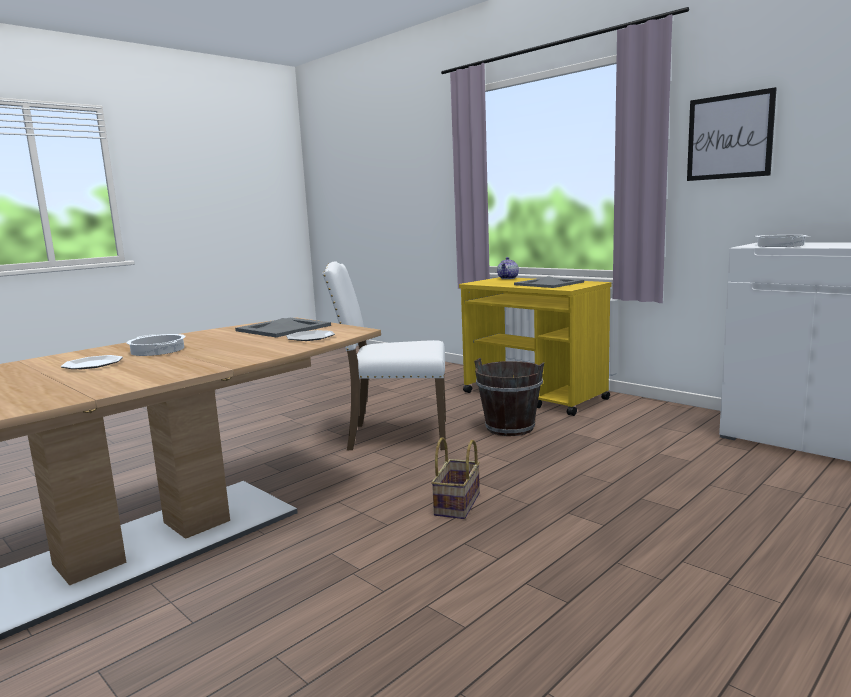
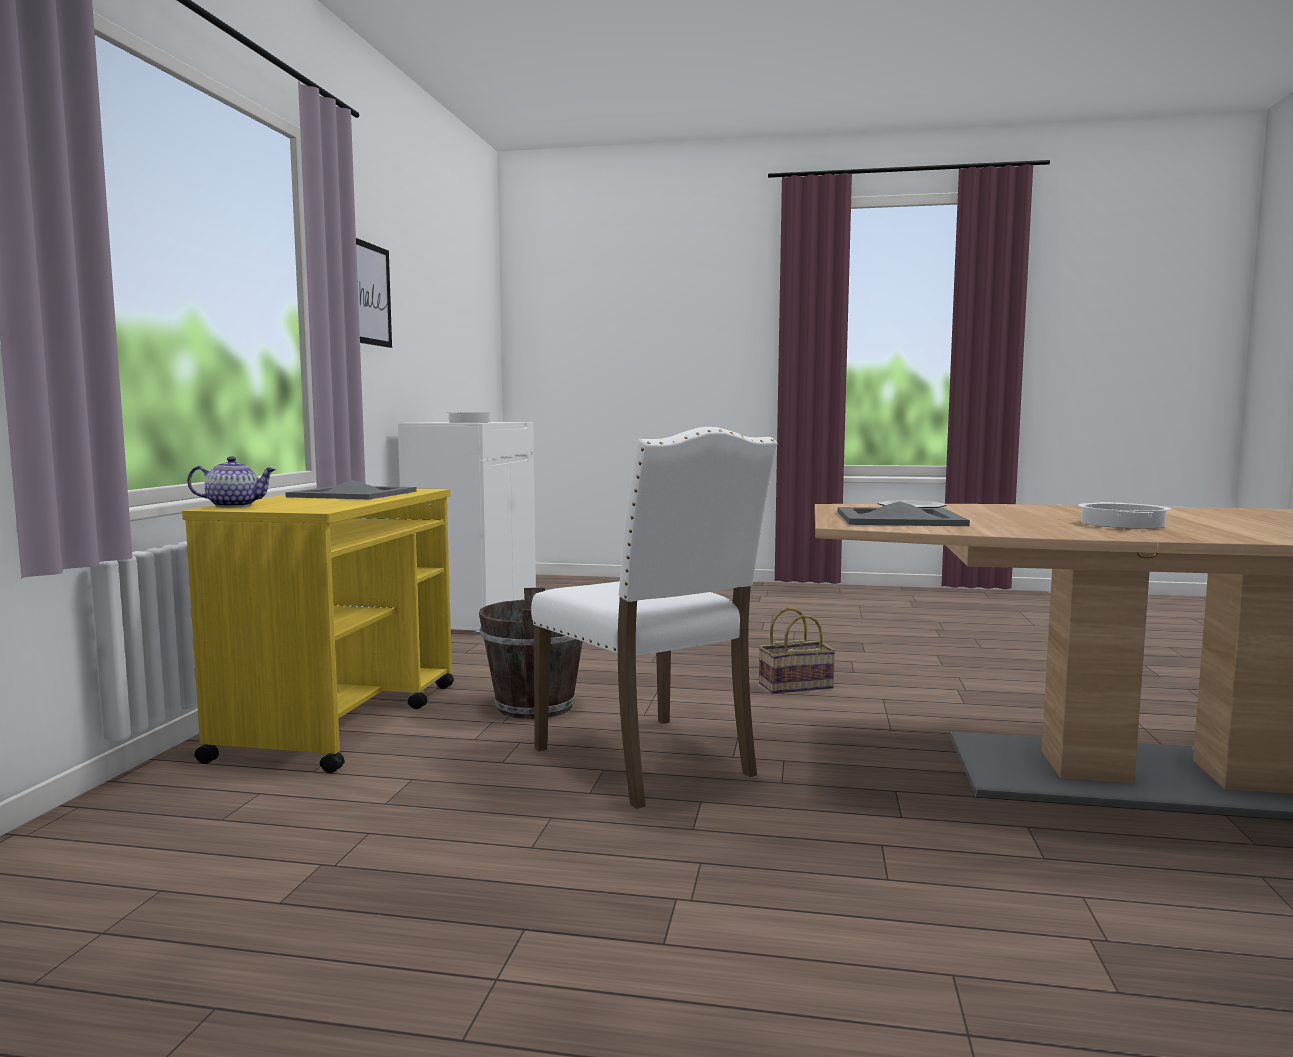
camera: 125 degrees left, 5 degrees down
plate [61,355,123,369] -> none

